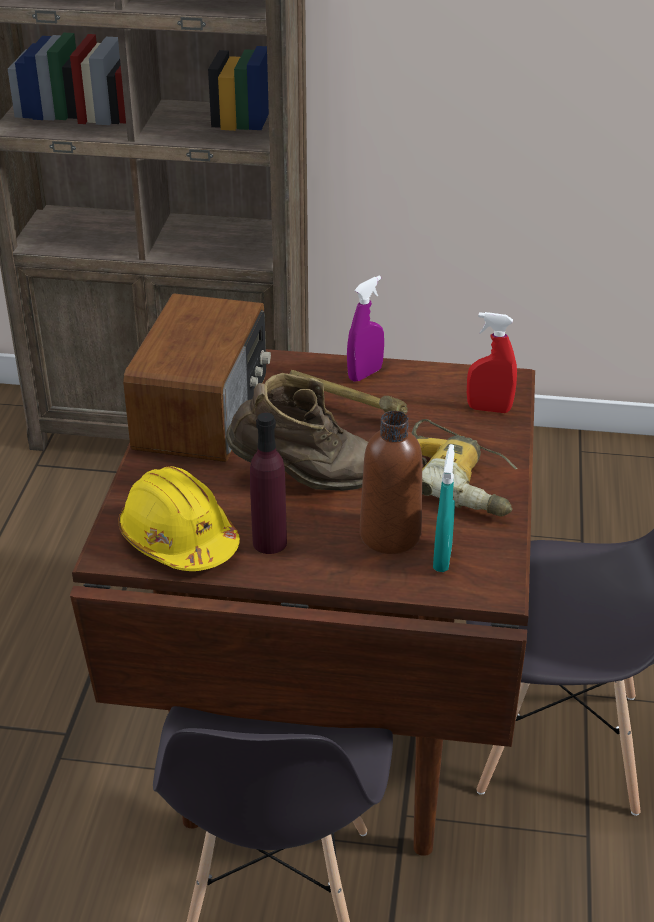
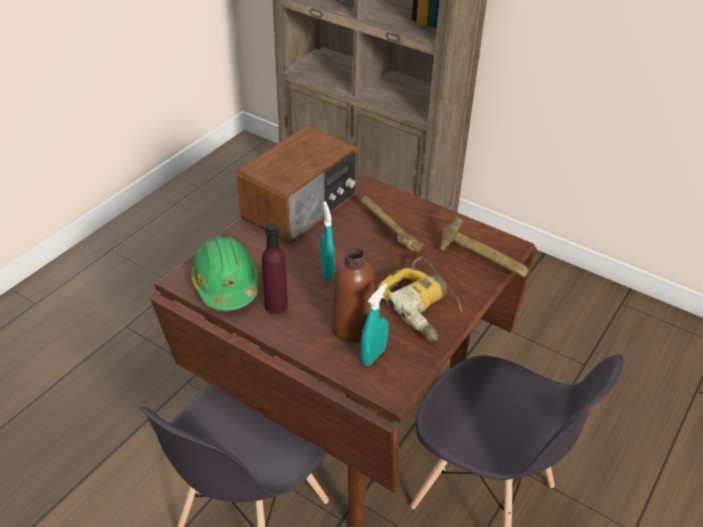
camera: 25 degrees right, 5 degrees up
yellow hard hat [119,466,240,571] -> green hard hat [191,236,258,311]
brown boot [226,373,368,491] -> turquoise spray bottle [320,201,335,281]
purple spray bottle [347,276,384,382] -> none
red spray bottle [467,312,517,413] -> hammer [440,216,528,277]

